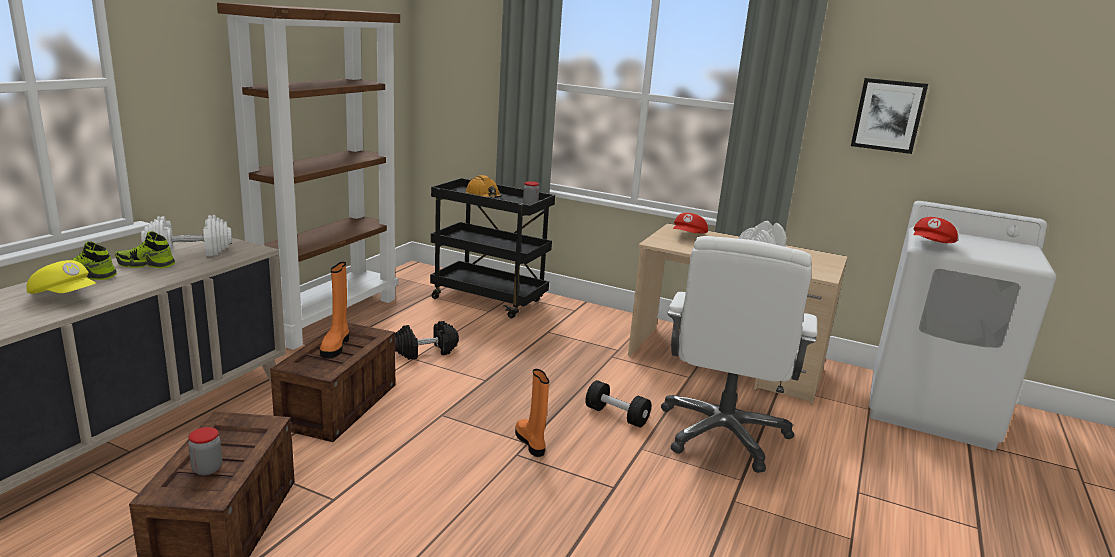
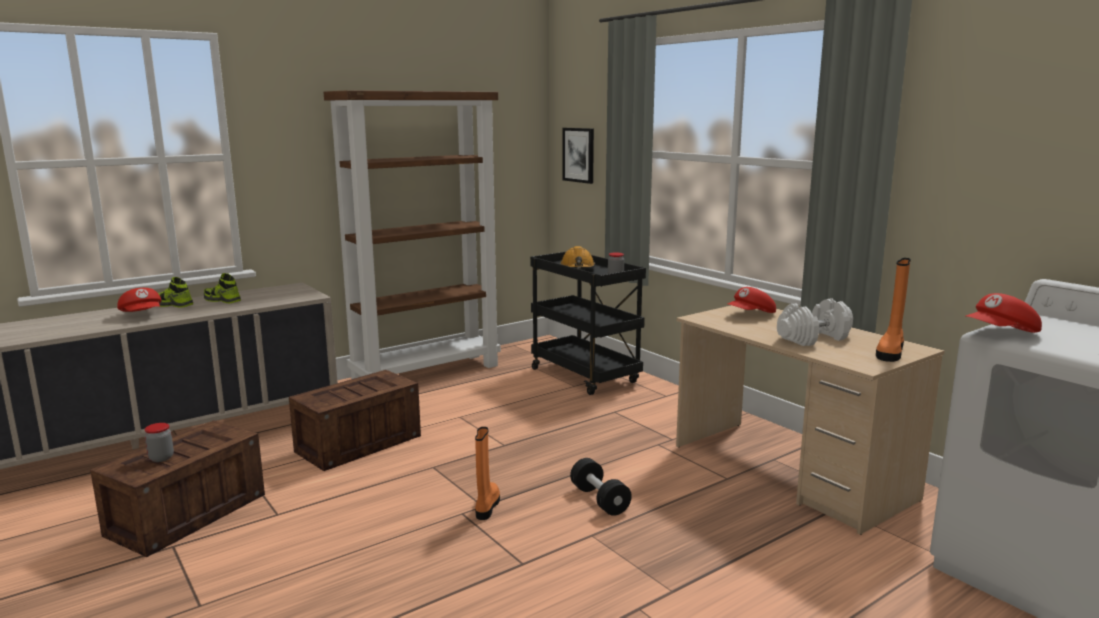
camera: 30 degrees right, 5 degrees down
yellow cap [26,260,96,294] -> red cap [117,288,162,312]
white dumbbell [141,215,232,256] -> none
orange boot [320,262,349,359] -> orange boot moved to [876,258,911,362]
black dumbbell [395,321,459,360] -> none
white office chair [661,236,817,473] -> none
picture [851,78,928,154] -> picture moved to [563,128,594,184]

